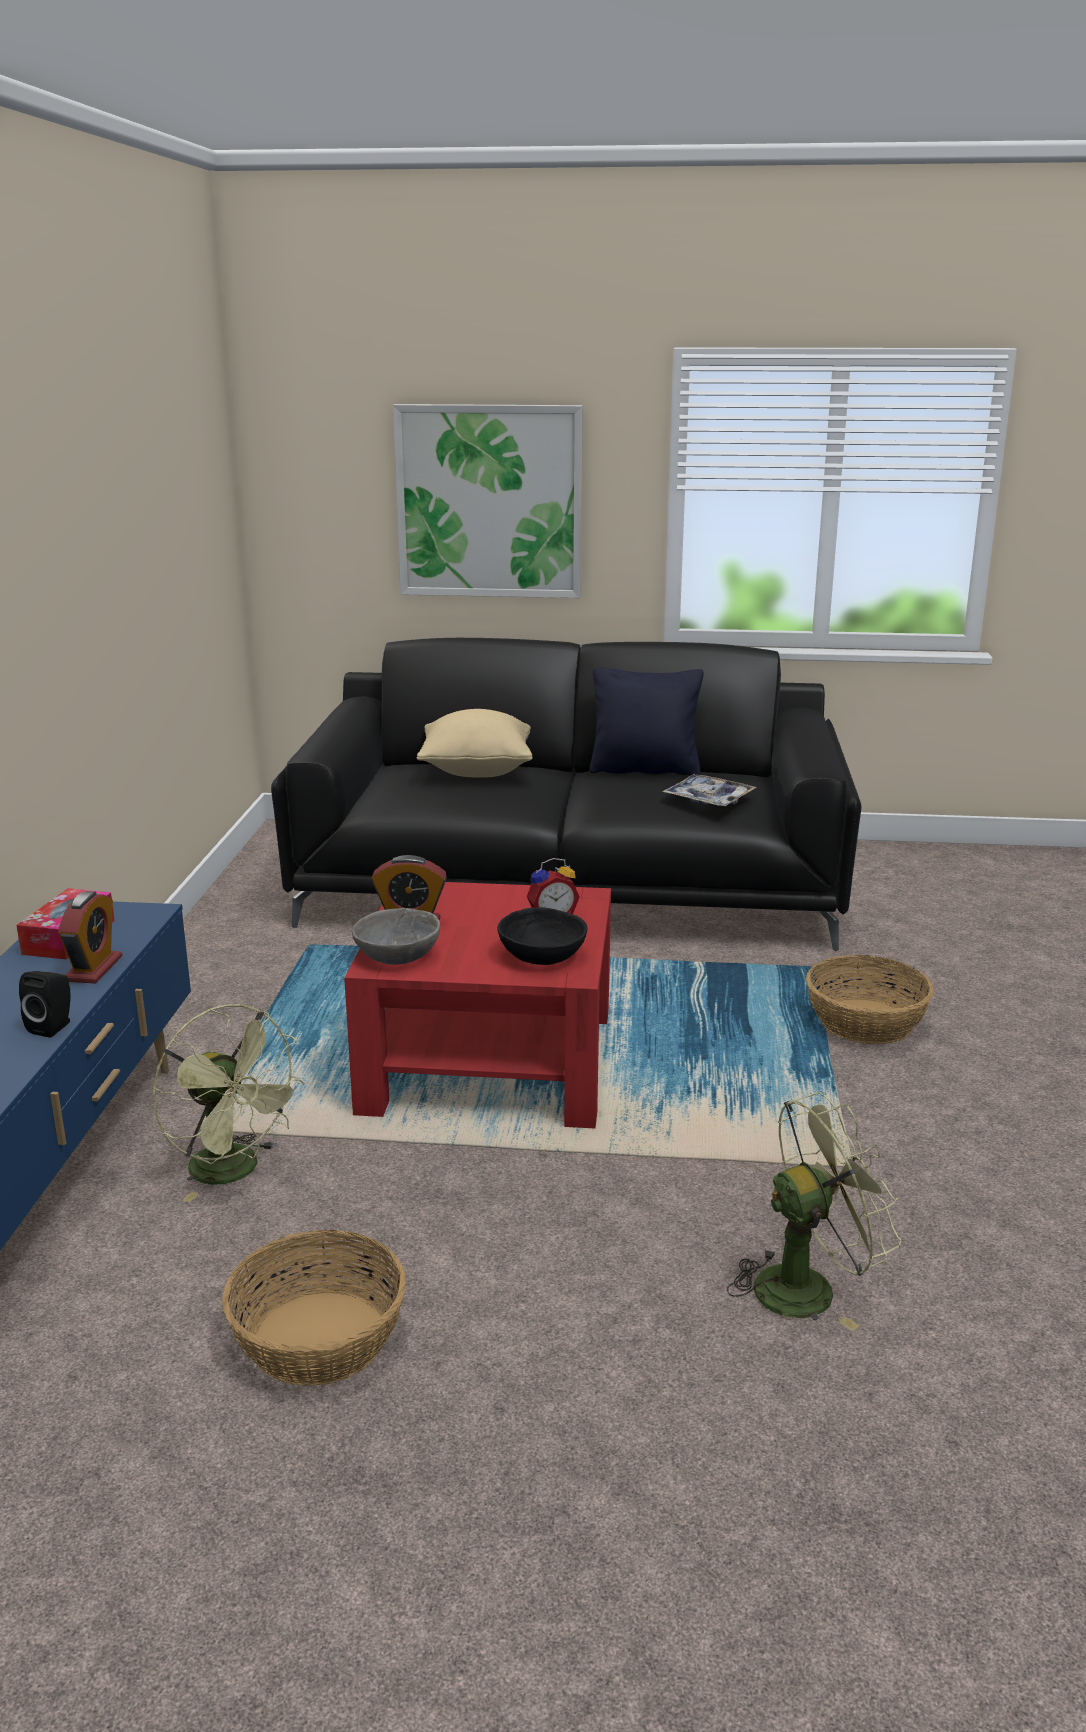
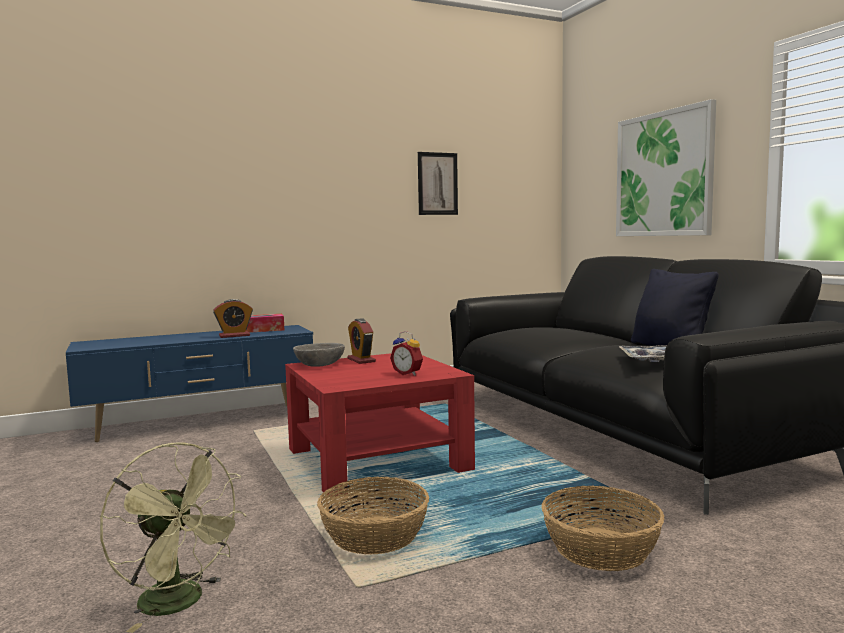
camera: 60 degrees right, 15 degrees down
black speaker [19,971,71,1038] -> none
green fan [152,1004,306,1202] -> none
basket [222,1230,406,1386] -> basket moved to [317,477,429,554]
beige pillow [417,709,532,778] -> none
black bowl [497,907,588,965] -> none
none -> picture [418,152,458,215]

